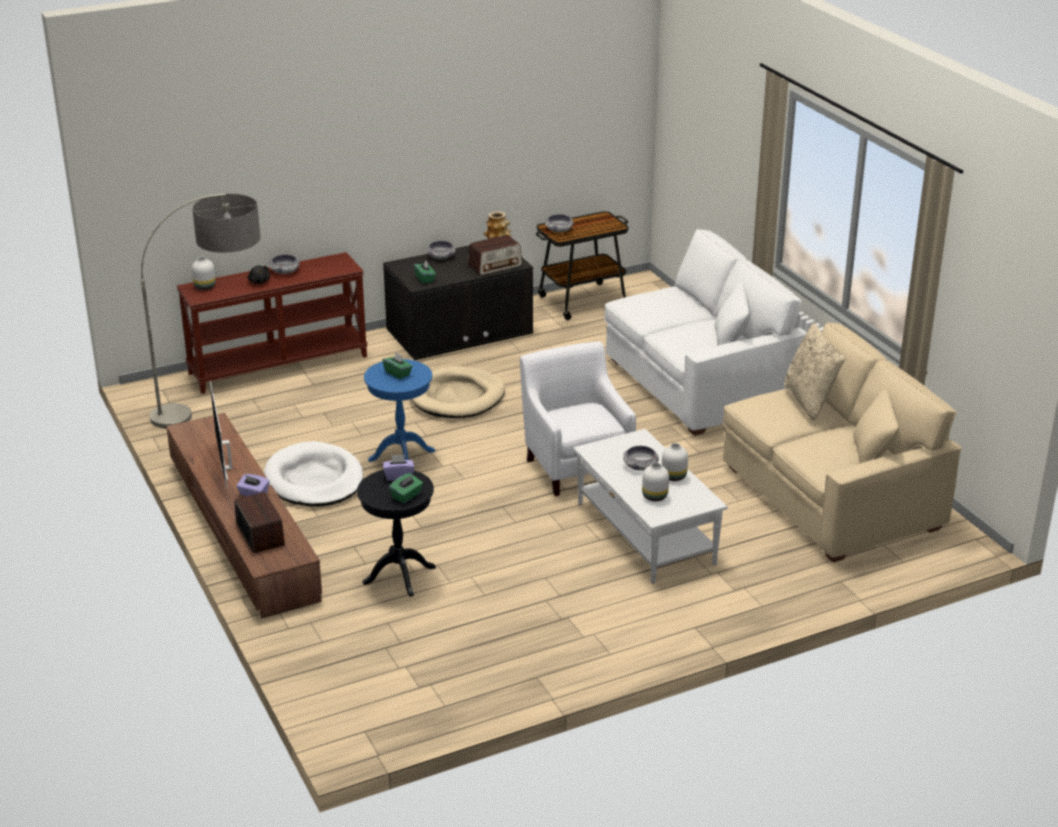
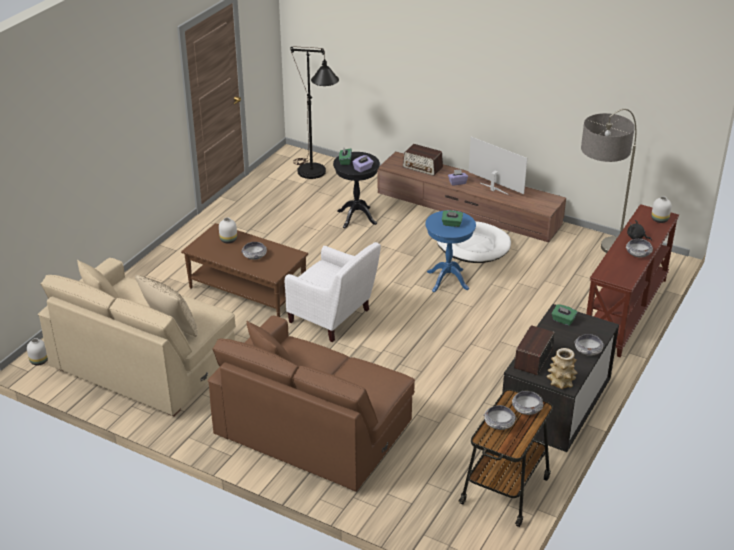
camera: 145 degrees right, 5 degrees up
beige dog bed [411,366,505,418] -> none
white coffee table [573,429,728,584] -> brown coffee table [181,223,308,317]
white sofa [604,229,807,436] -> brown sofa [207,316,415,492]
white vase [662,443,688,481] -> white vase moved to [27,338,48,366]
none -> black floor lamp [290,46,339,179]
none -> bowl [483,405,517,430]

